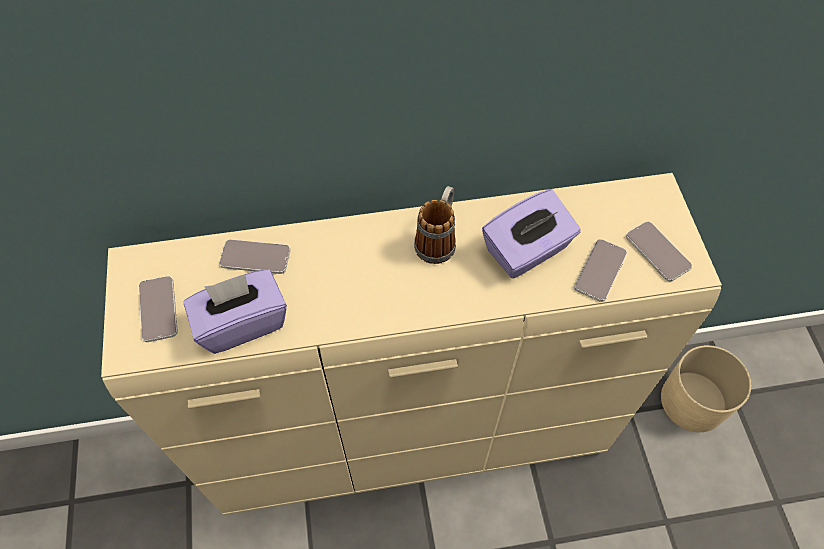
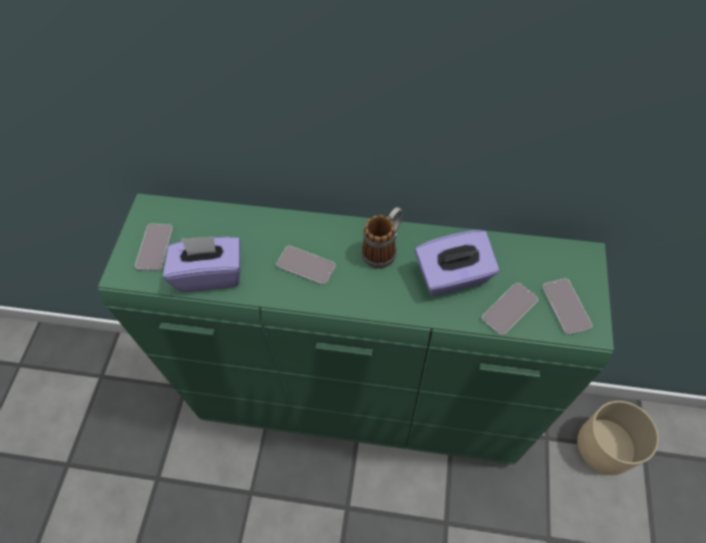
camera: 20 degrees right, 0 degrees up
beige dresser [101,173,722,515] -> green dresser [98,193,614,464]
phone [219,239,291,274] -> phone moved to [276,246,336,285]

